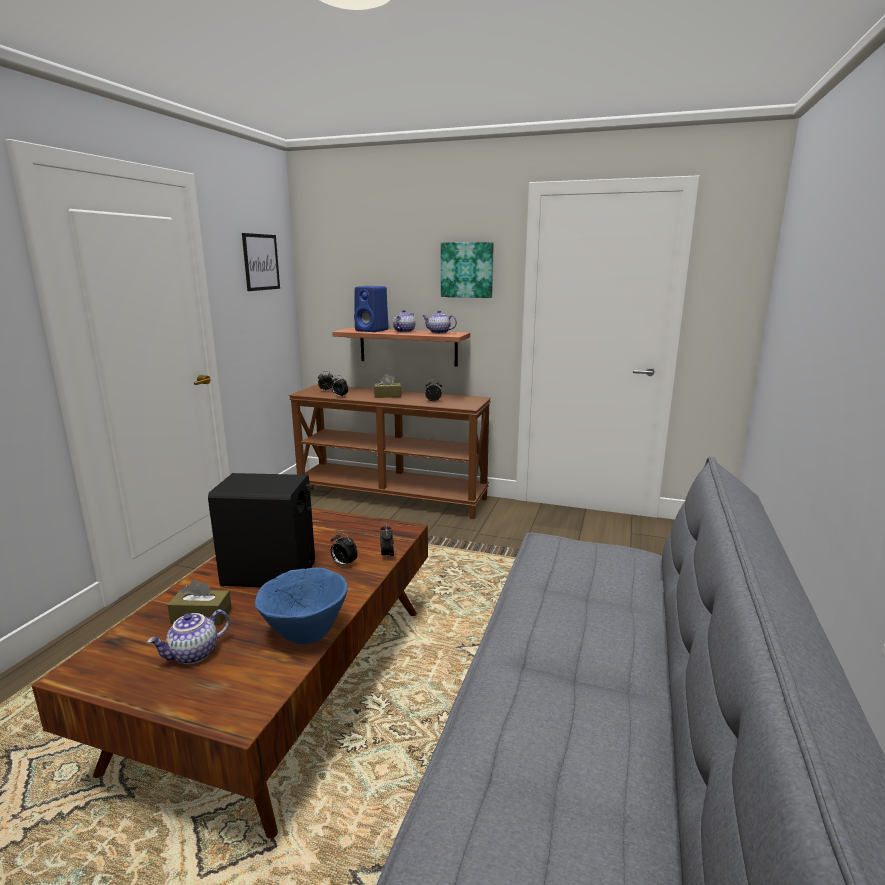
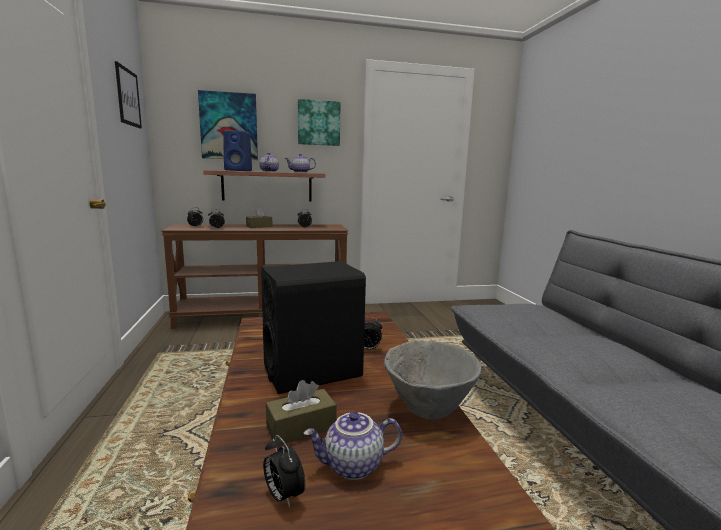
camera: 30 degrees left, 5 degrees down
teapot [147,610,230,664] -> teapot turned 60 degrees clockwise [303,412,402,480]
blue bowl [255,567,348,644] -> grey bowl [384,340,482,419]
alarm clock [380,523,394,560] -> alarm clock moved to [263,435,305,508]
none -> picture [198,90,258,160]

